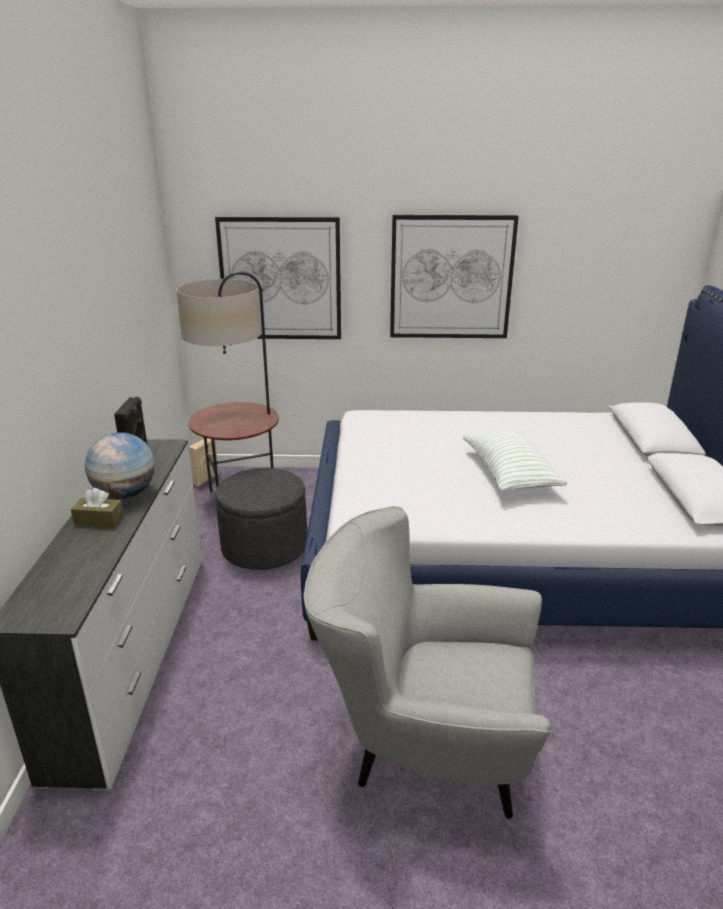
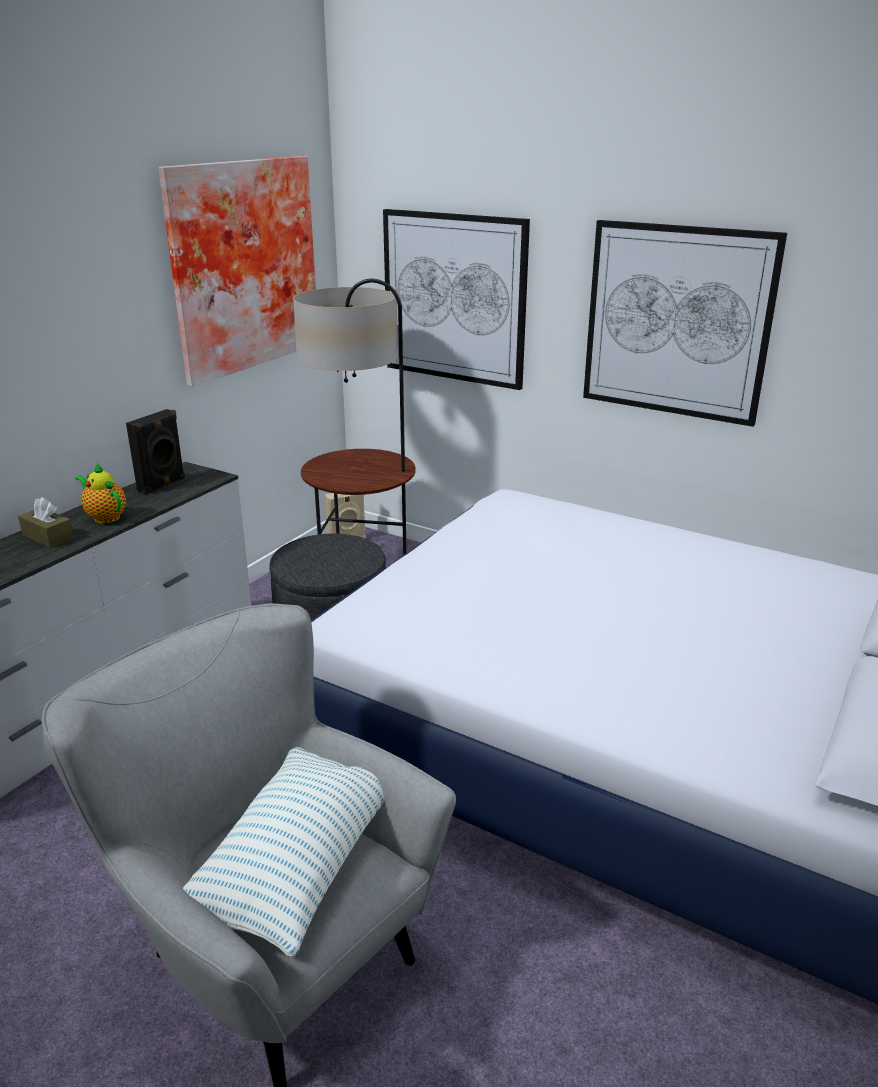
camera: 30 degrees right, 0 degrees up
globe [85,432,155,499] -> teapot [75,463,126,523]
pillow [463,430,567,492] -> pillow moved to [183,747,384,957]
none -> picture [158,156,316,387]

